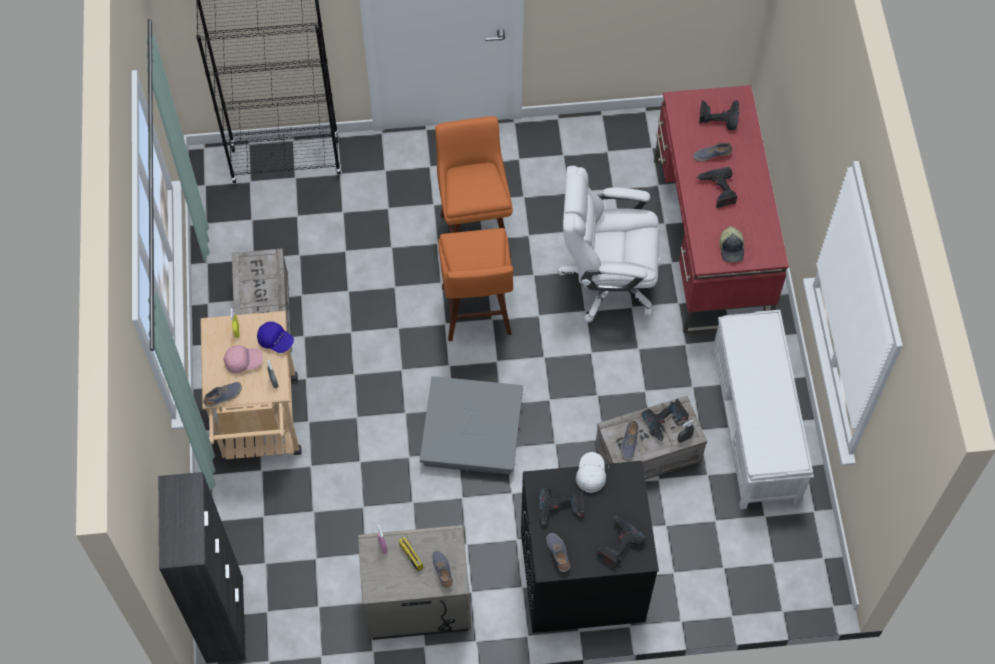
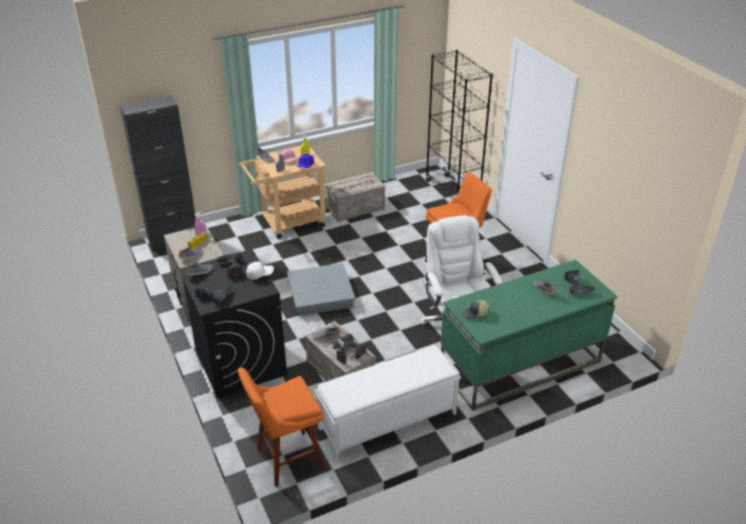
camera: 70 degrees right, 25 degrees down
orange stool [438,228,513,341] -> orange stool moved to [238,367,325,487]
red desk [654,85,789,333] -> green desk [441,260,617,411]
power drill [697,167,737,208] -> none

